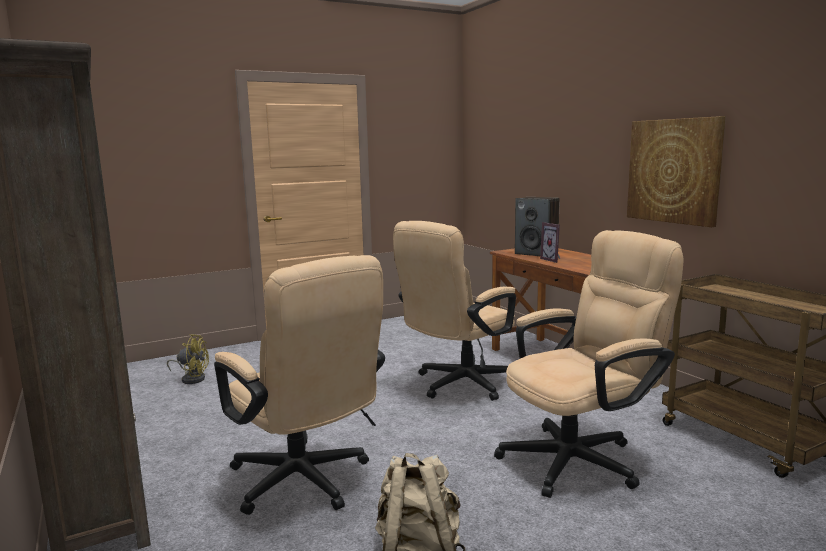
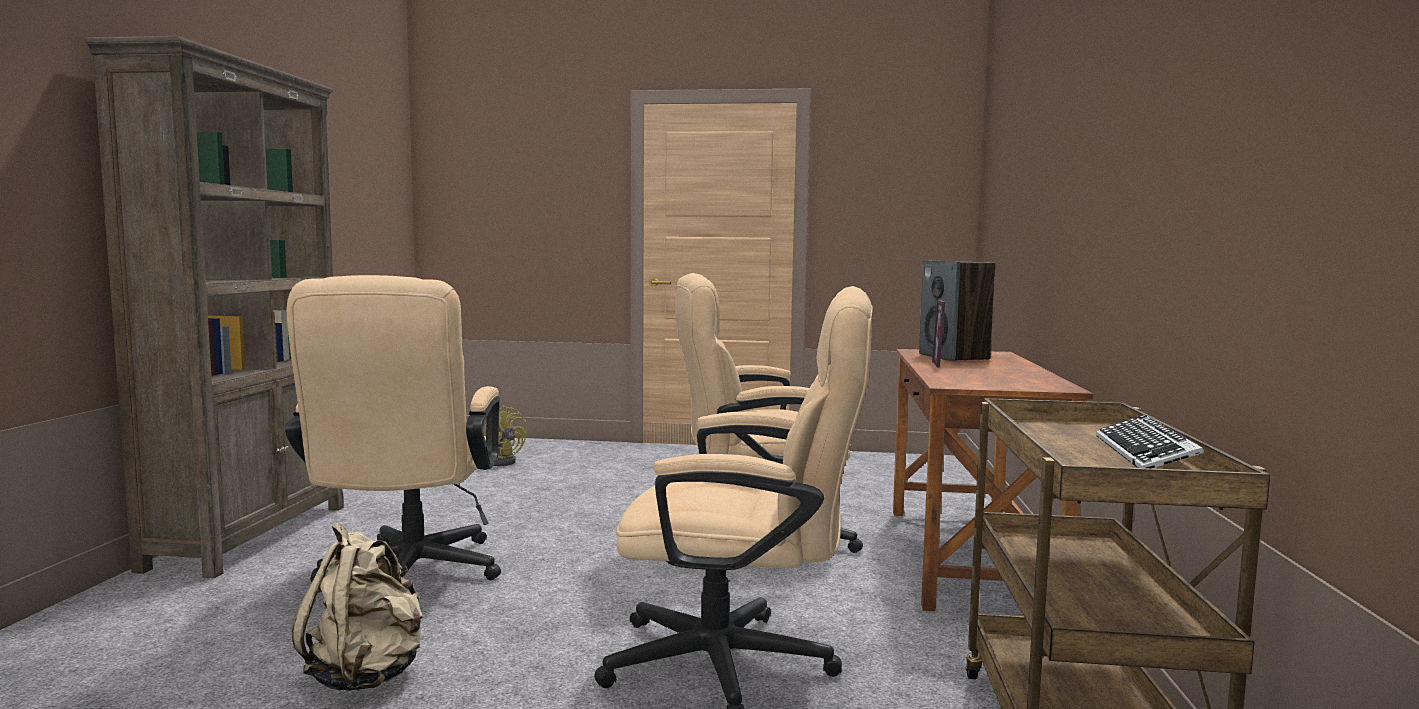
camera: 35 degrees right, 5 degrees down
picture [627,116,726,227] -> none
none -> keyboard [1096,415,1204,468]

